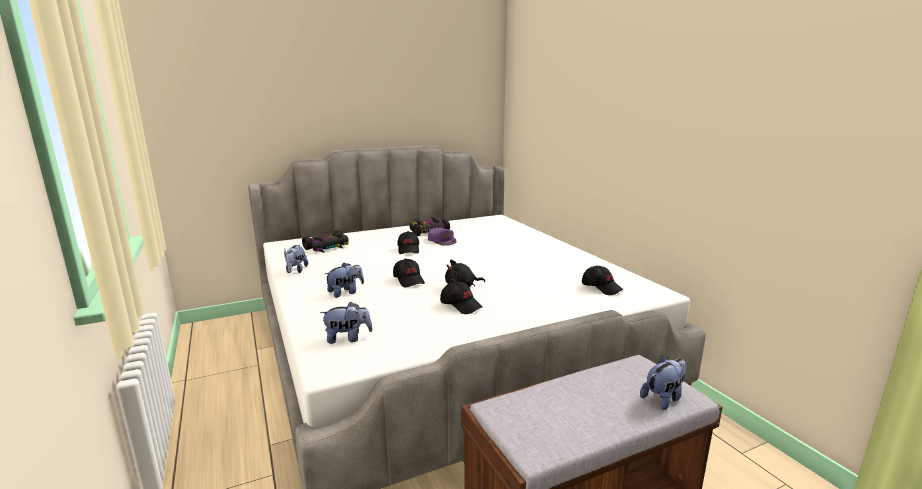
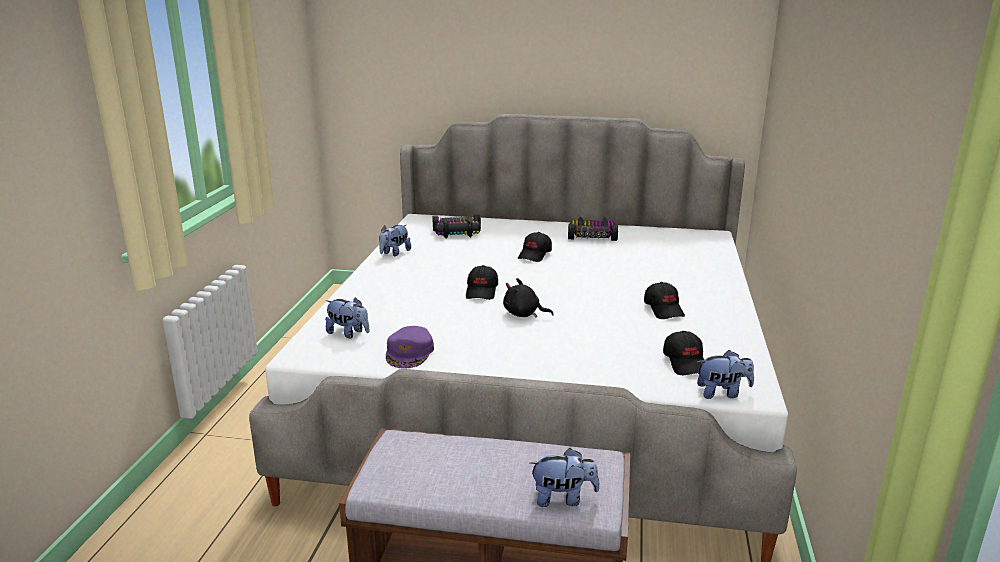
camera: 35 degrees right, 5 degrees up
plush toy [325,263,364,298] -> plush toy moved to [697,350,754,399]
purple cap [428,228,457,246] -> purple cap moved to [386,326,434,369]
black cap [440,281,483,314] -> black cap moved to [644,282,685,319]

